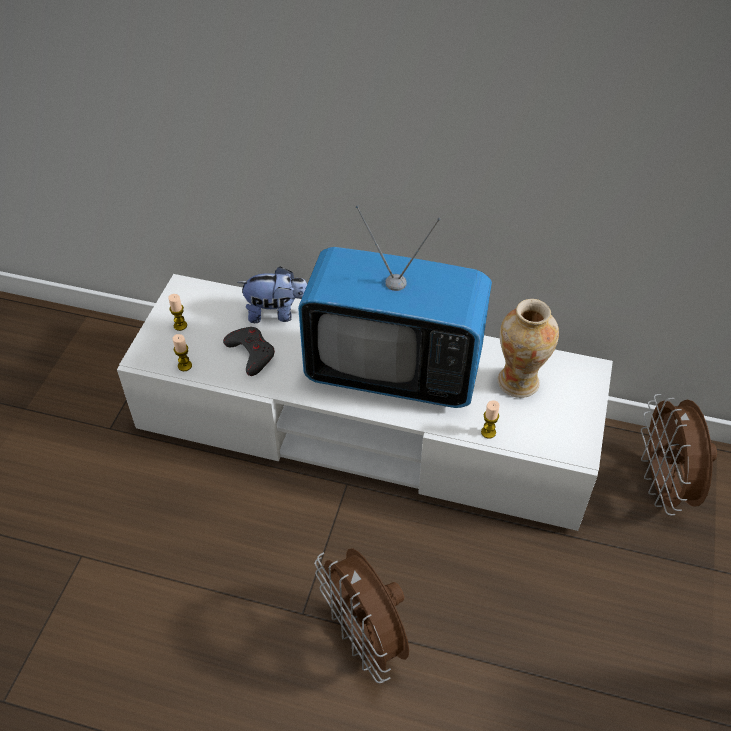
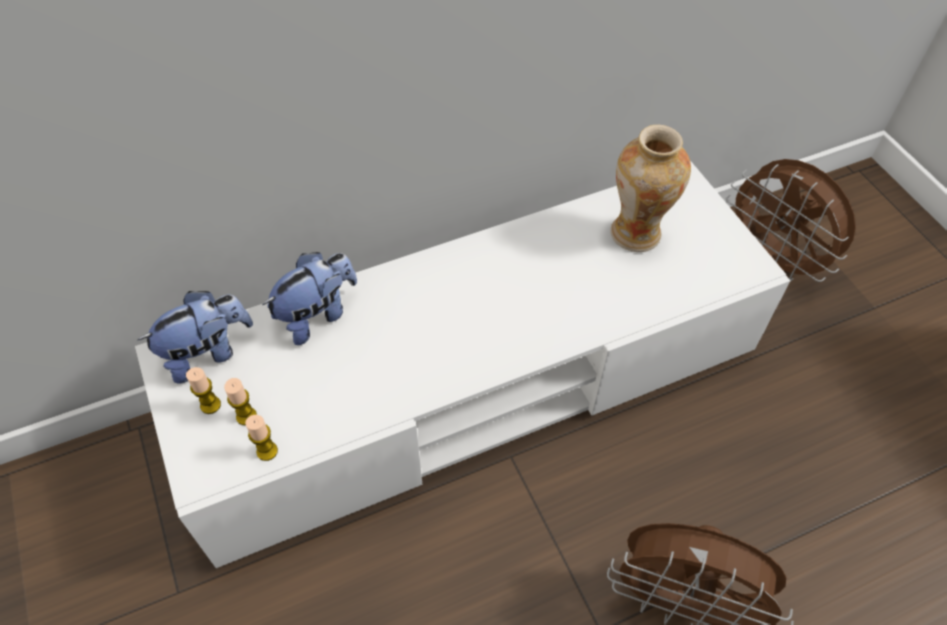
camera: 40 degrees left, 5 degrees up
grey game controller [223,327,275,376] -> none
television [298,205,492,408] -> none
candle [481,400,500,439] -> candle moved to [224,378,257,425]
none -> plush toy [137,291,253,384]

